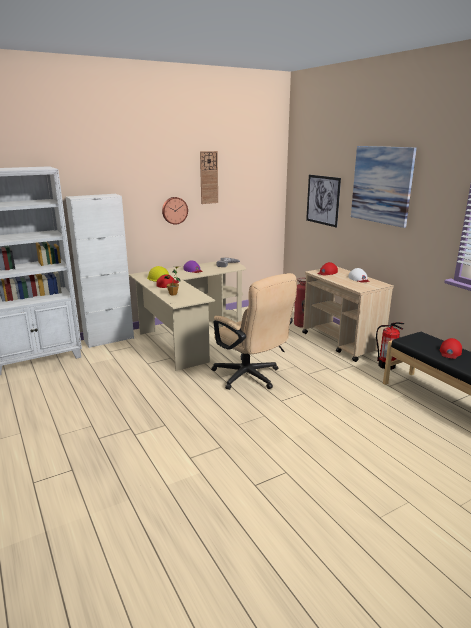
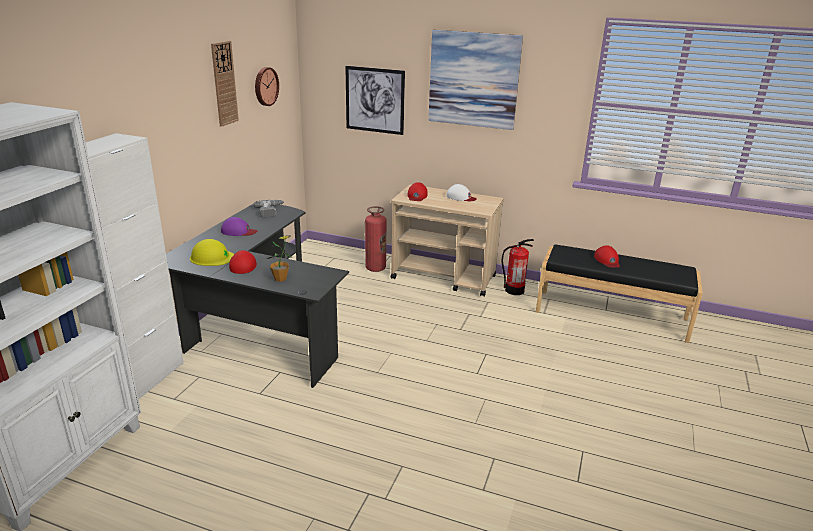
camera: 40 degrees left, 5 degrees up
beige desk [129,261,246,371] -> black desk [166,204,349,388]
wall clock [162,197,188,225] -> wall clock moved to [255,67,279,106]
beige office chair [211,273,297,390] -> none

